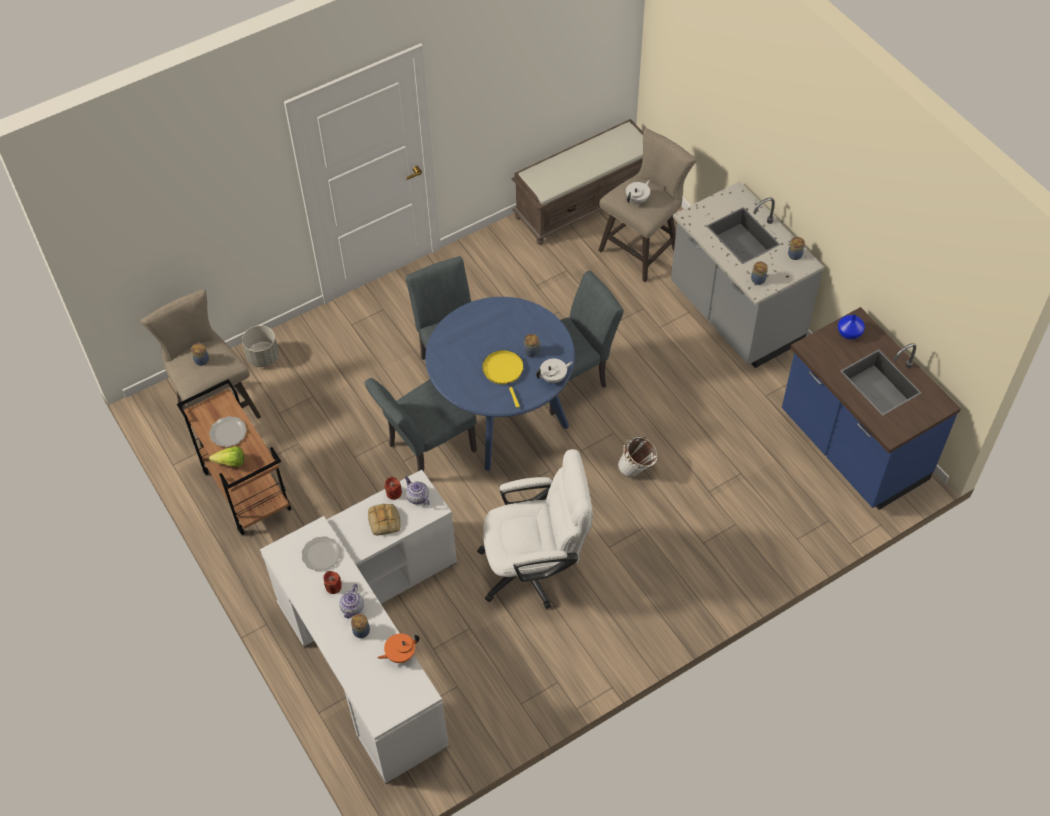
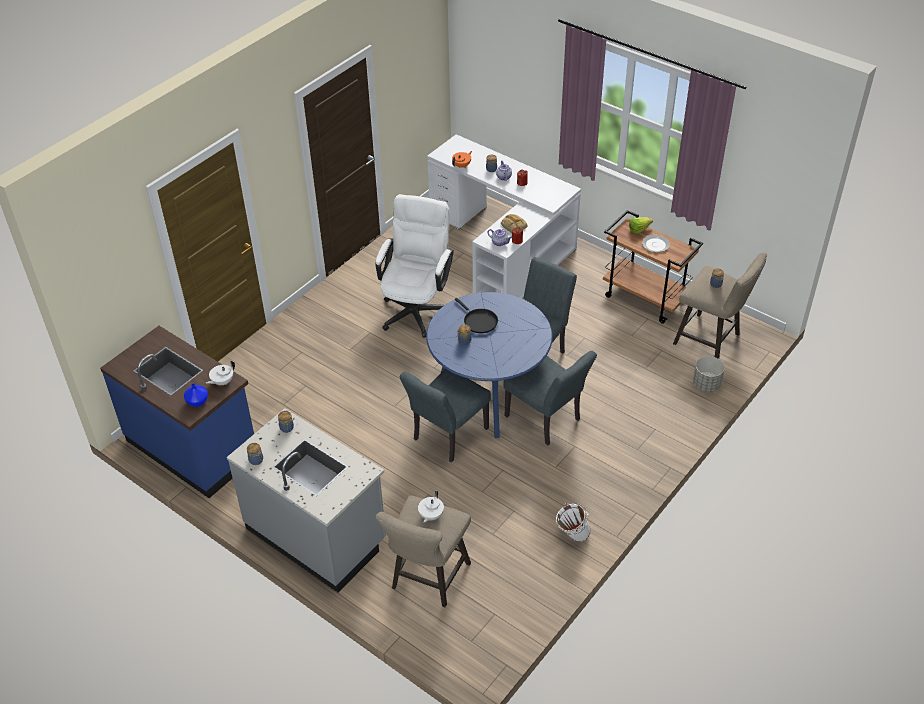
camera: 160 degrees right, 10 degrees down
plate [302,536,341,571] -> none
white office chair [477,449,593,609] -> white office chair turned 135 degrees clockwise [375,194,454,338]
yellow frying pan [482,350,524,408] -> black frying pan [455,298,498,333]
brown bench [511,119,643,245] -> none
white teapot [536,358,573,383] -> white teapot moved to [206,360,235,385]
white bucket [617,436,658,477] -> white bucket moved to [556,503,591,542]

